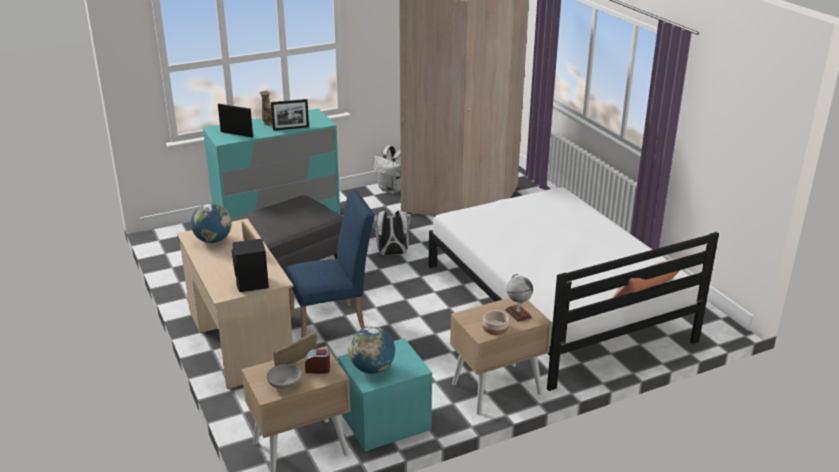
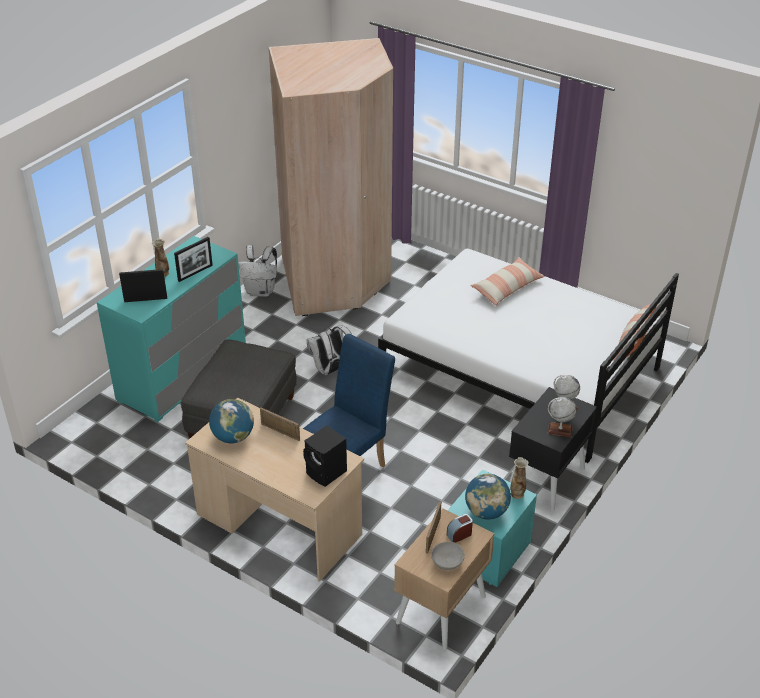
camera: 30 degrees left, 10 degrees up
beige nightstand [450,298,552,415] -> black nightstand [509,387,597,511]
bowl [483,311,509,335] -> globe [548,397,576,437]
none -> pillow [470,257,545,306]
none -> vase [510,457,529,499]

